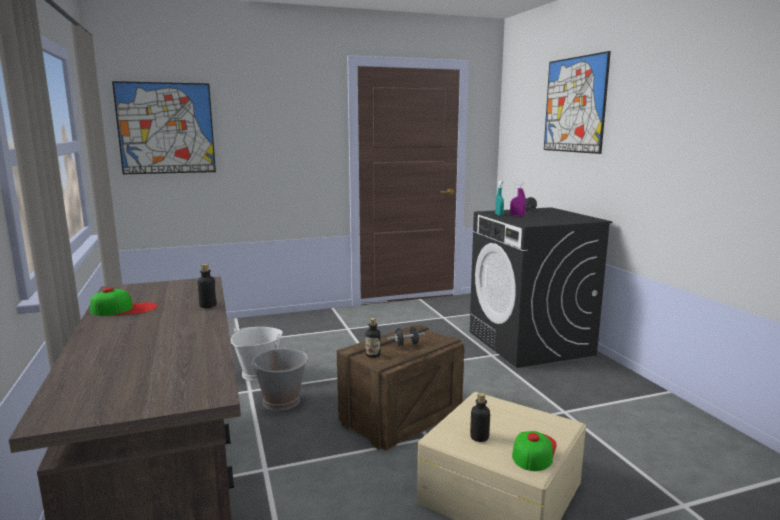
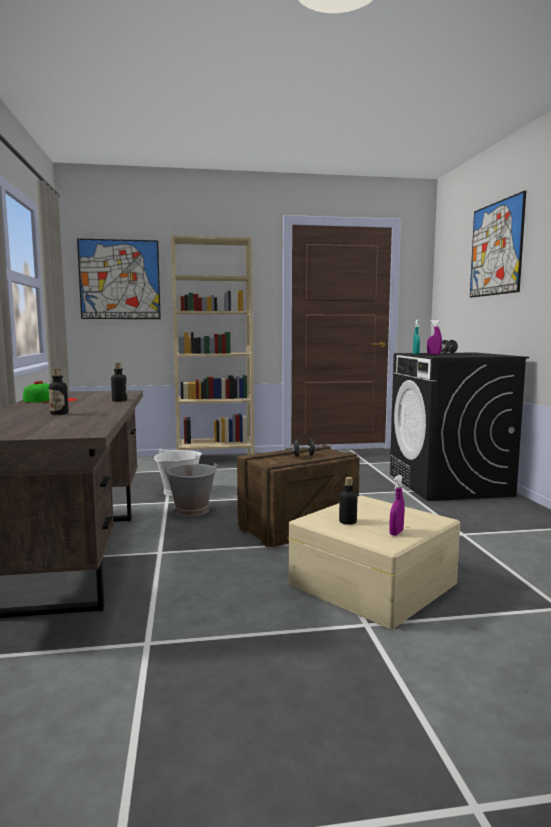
camera: 10 degrees right, 5 degrees down
bottle [365,318,381,358] -> bottle moved to [49,369,68,415]
cap [512,431,557,471] -> purple spray bottle [390,475,404,536]
none -> beige bookcase [171,235,255,455]

